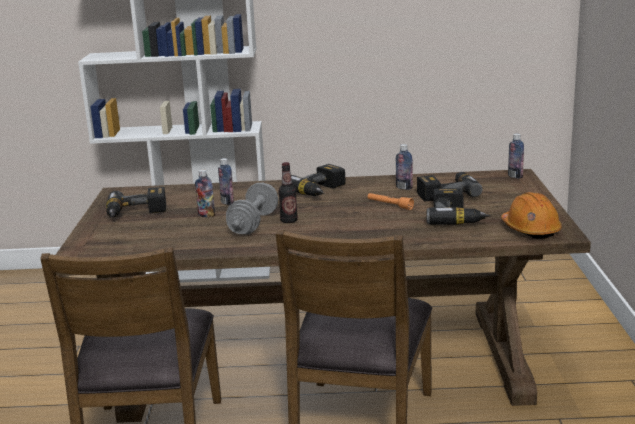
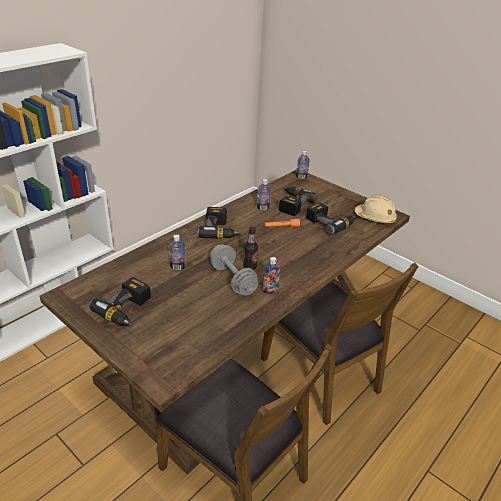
camera: 50 degrees left, 15 degrees up
bottle [195,169,215,217] -> bottle moved to [263,257,280,294]
orange hard hat [501,192,562,239] -> beige hard hat [355,195,397,224]

